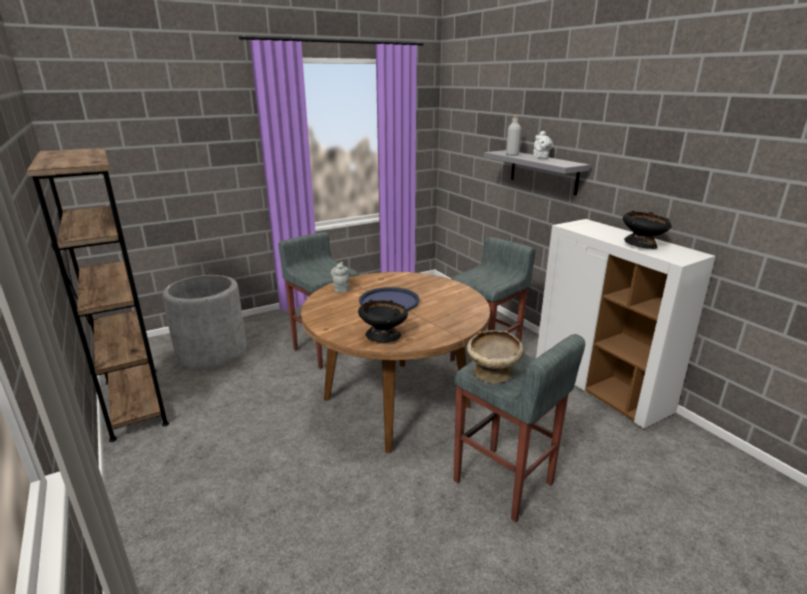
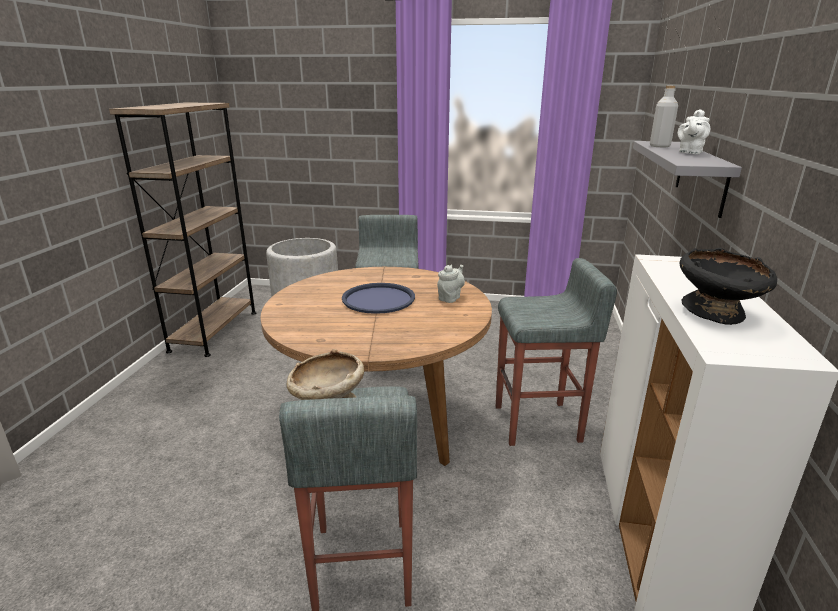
camera: 40 degrees right, 0 degrees up
grey teapot [331,262,351,293] -> grey teapot moved to [437,265,465,303]
black bowl [358,299,408,343] -> none

